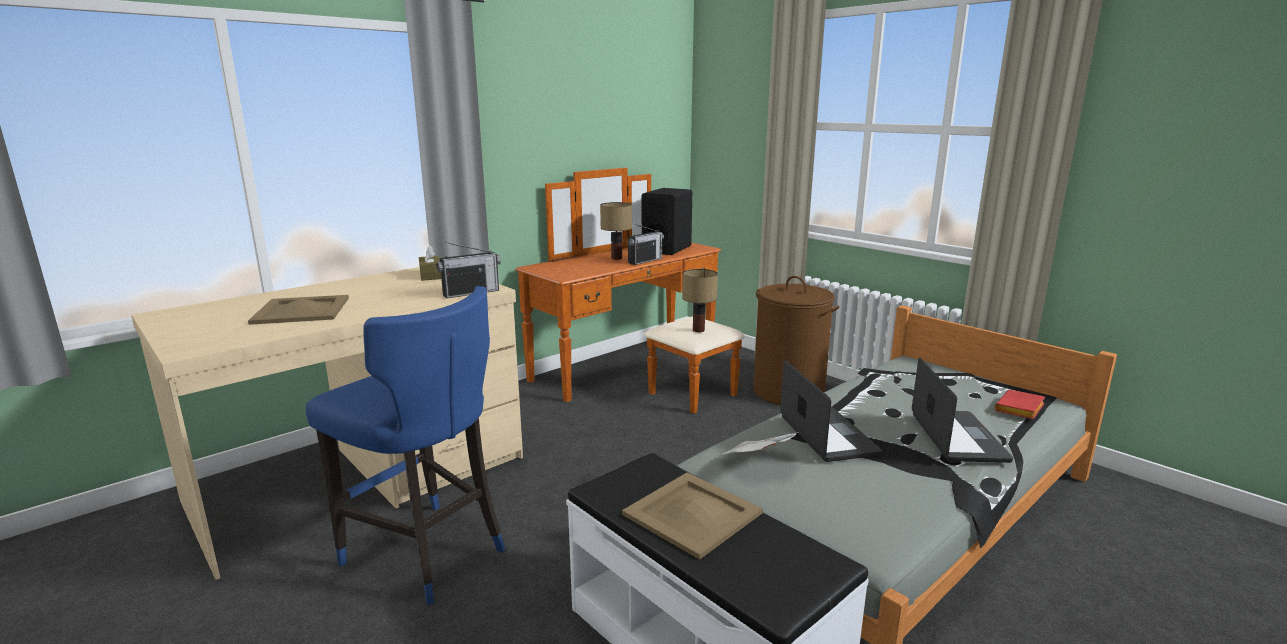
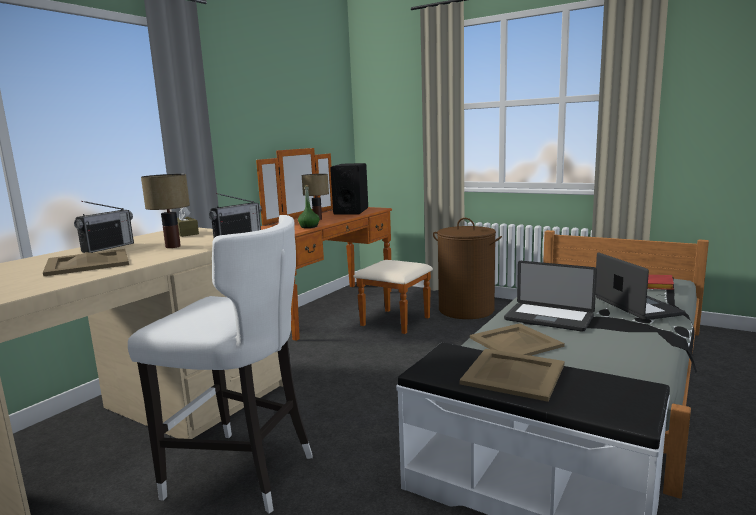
camera: 15 degrees left, 5 degrees down
blue stool [306,286,505,605] -> white stool [128,215,313,513]
radio [628,224,664,265] -> radio moved to [74,201,134,253]
table lamp [682,269,718,332] -> table lamp moved to [141,174,190,248]
newspaper [719,432,799,455] -> beige tray [470,323,565,356]
laptop [780,360,882,462] -> laptop turned 150 degrees clockwise [504,261,597,332]
none -> green bottle [298,185,320,228]

